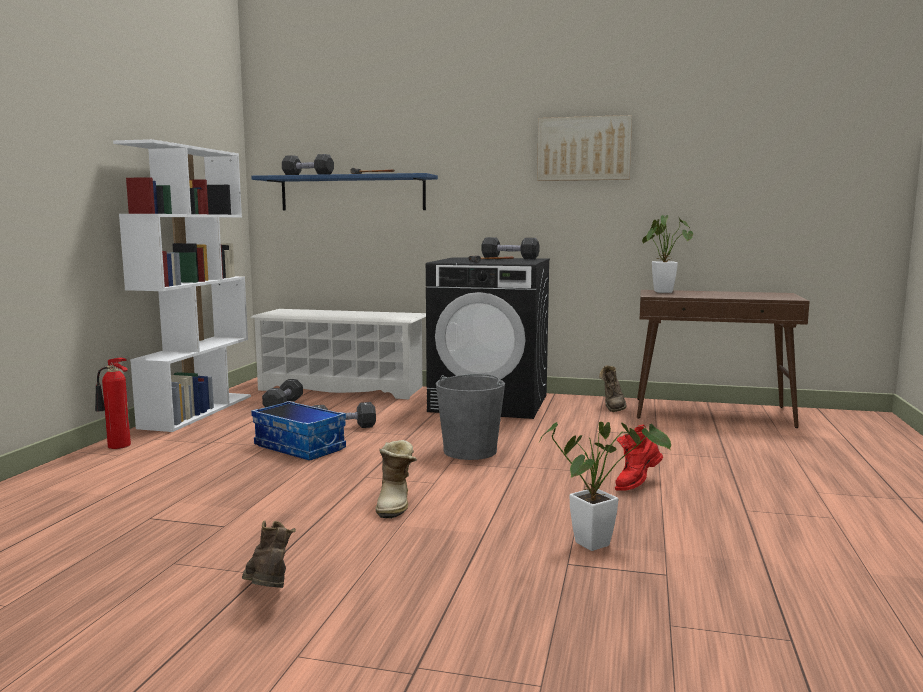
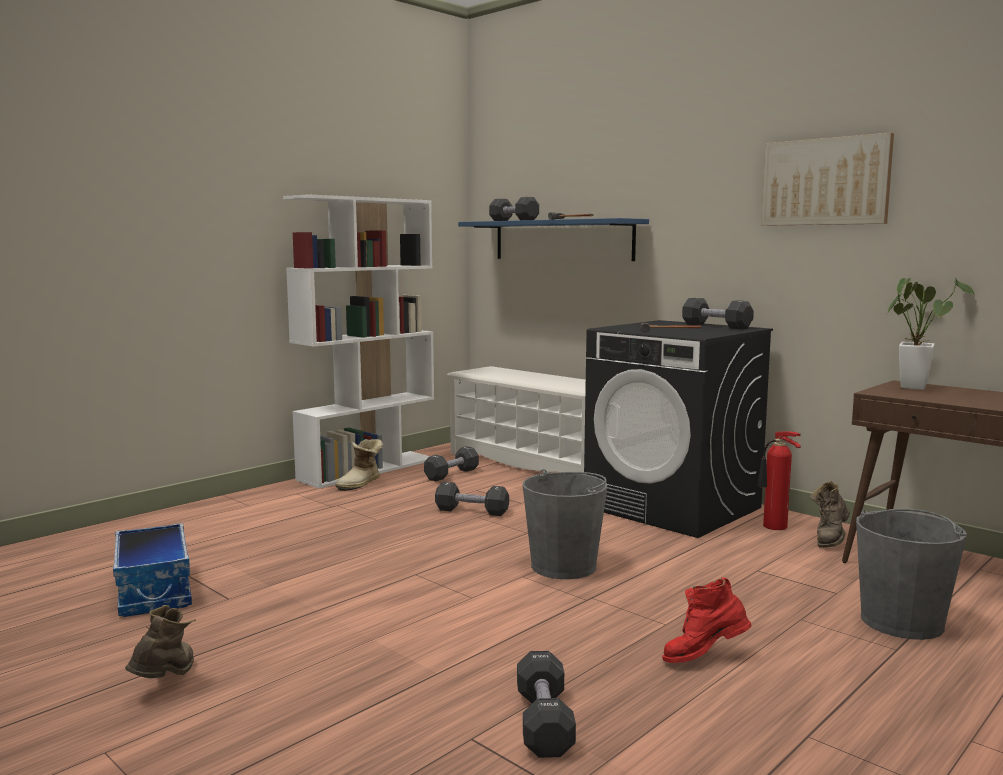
camera: 30 degrees right, 0 degrees up
fire extinguisher [95,358,131,449] -> fire extinguisher moved to [757,431,801,530]
storage box [251,401,346,460] -> storage box moved to [113,523,192,617]
boot [375,440,417,518] -> boot moved to [335,439,383,491]
potted plant [539,422,671,551] -> black dumbbell [517,651,576,758]
none -> grey bucket [856,509,967,640]

